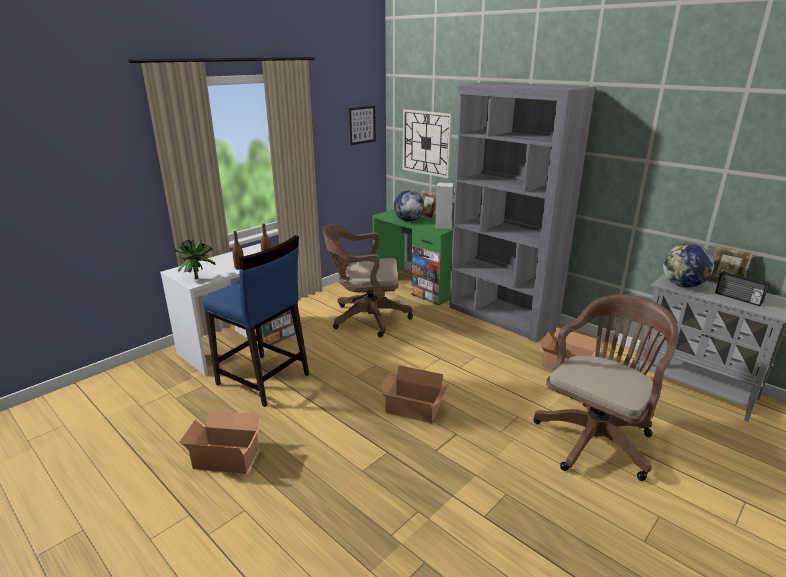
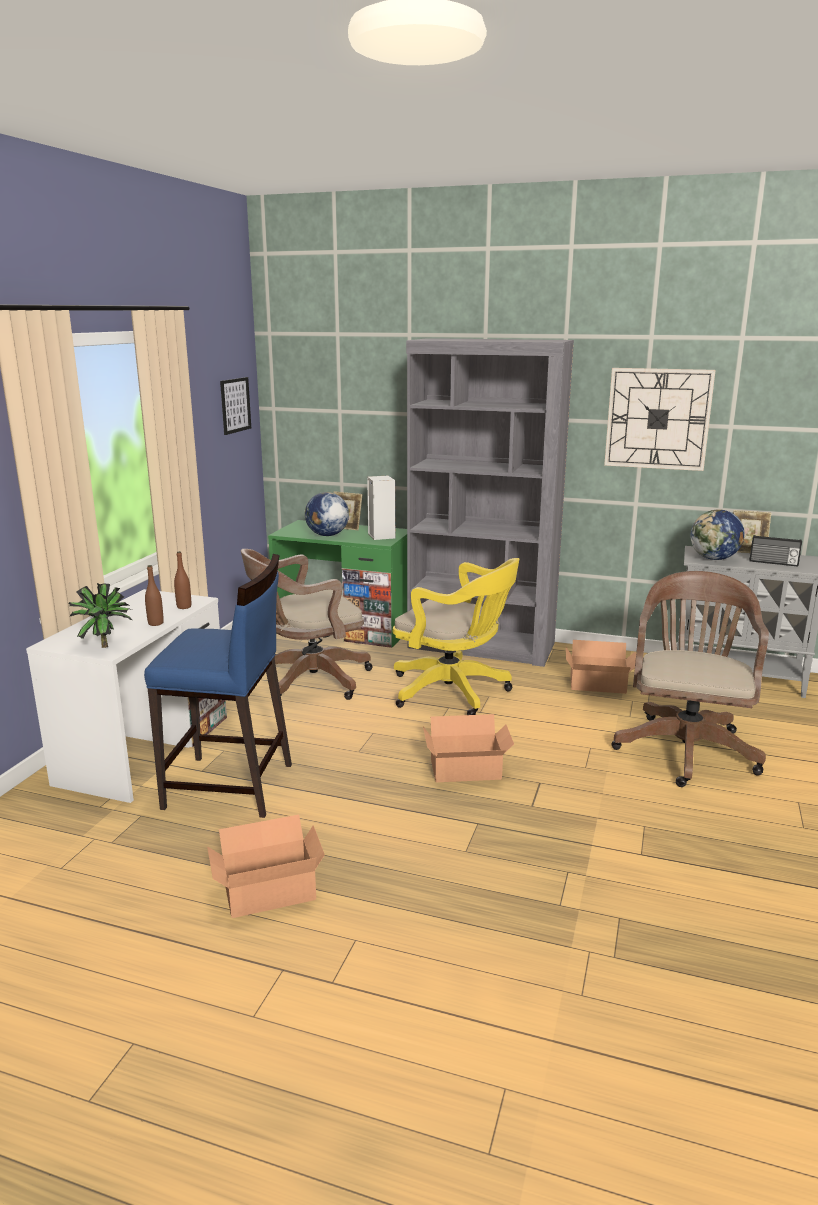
camera: 25 degrees left, 5 degrees down
wall clock [403,109,452,178] -> wall clock moved to [604,368,716,471]
none -> yellow office chair [393,558,519,715]

